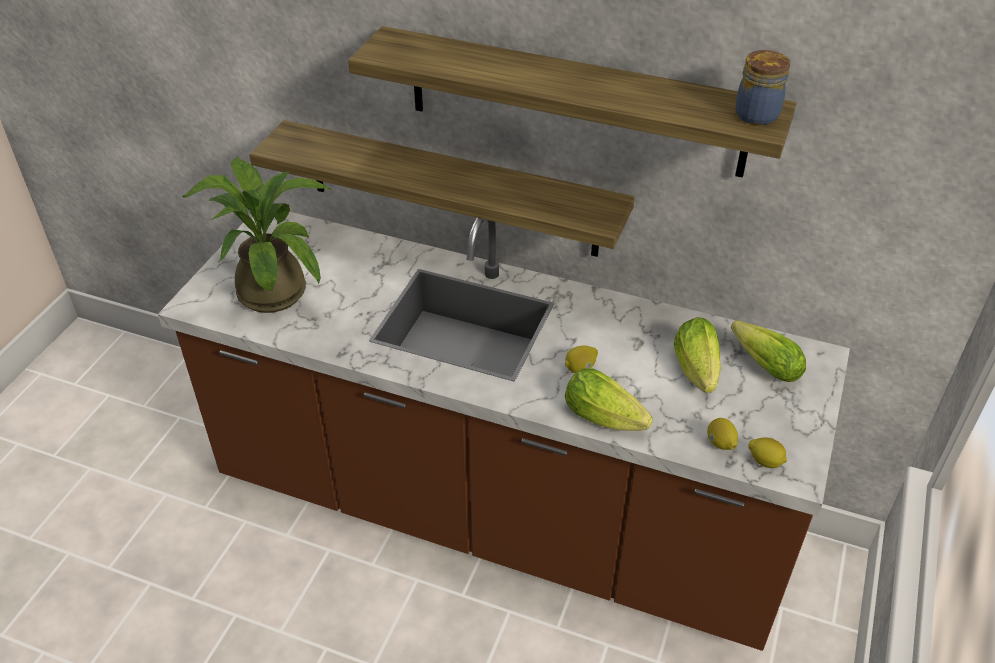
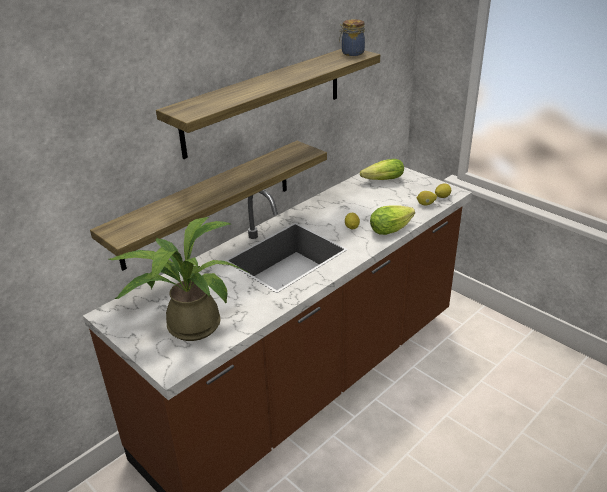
camera: 65 degrees left, 10 degrees down
lettuce [674,317,721,393] -> none

